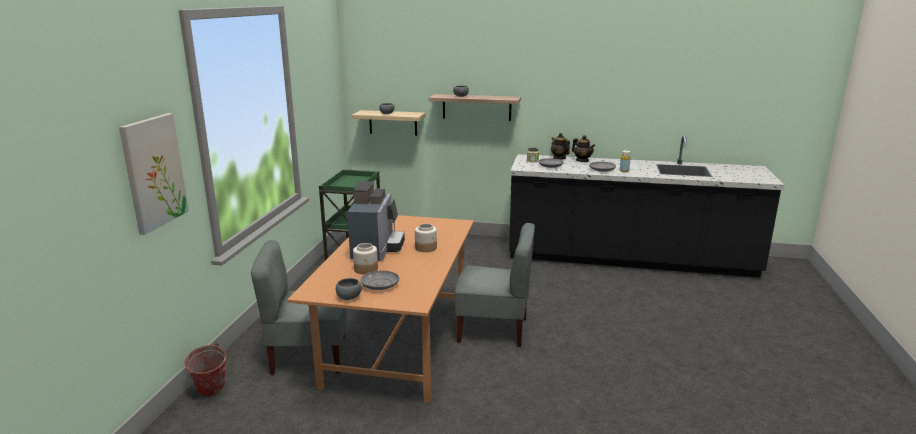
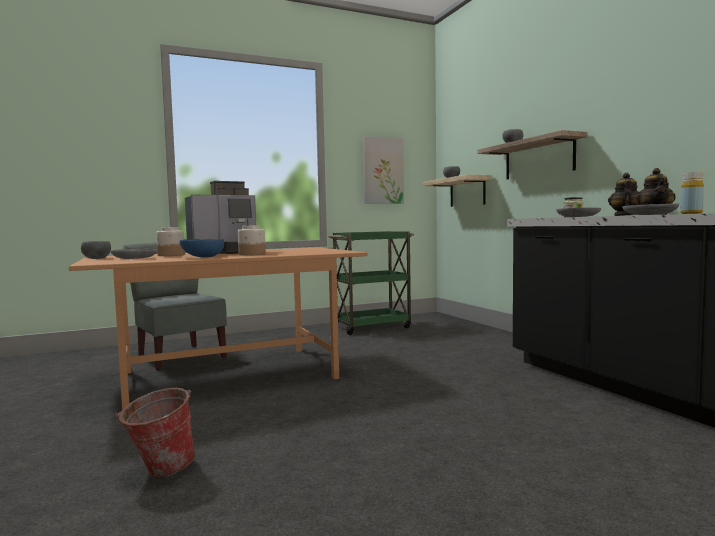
camera: 55 degrees right, 15 degrees down
picture [119,113,189,235] -> picture moved to [363,137,404,204]
bucket [183,343,227,396] -> bucket moved to [115,388,195,477]
grey chair [455,223,535,347] -> none
none -> blue bowl [180,239,224,257]

